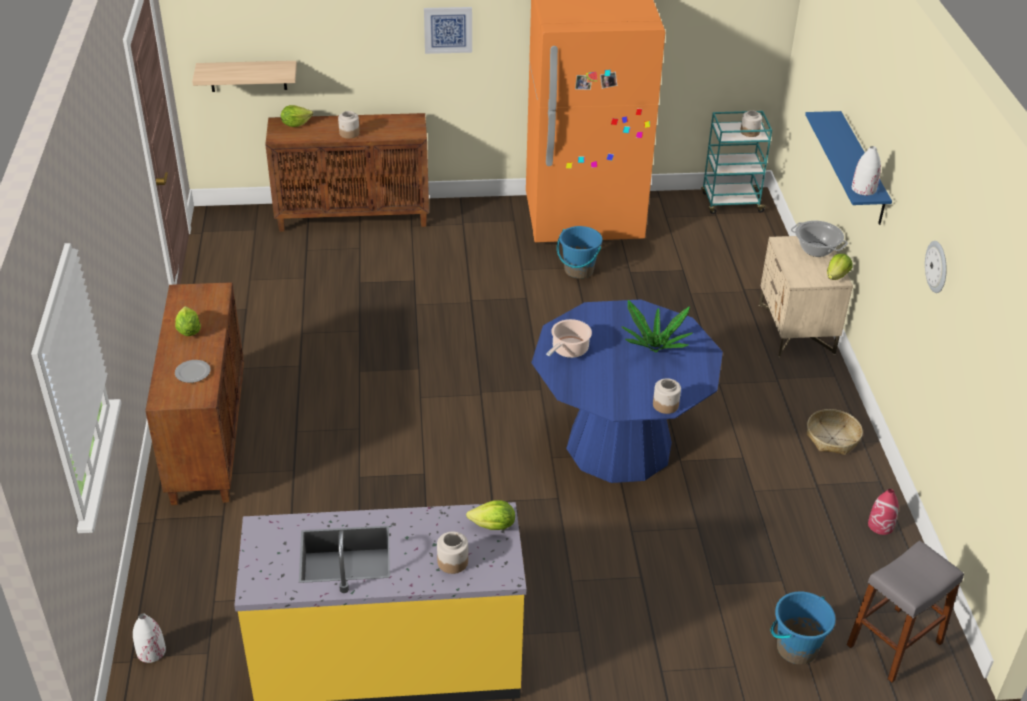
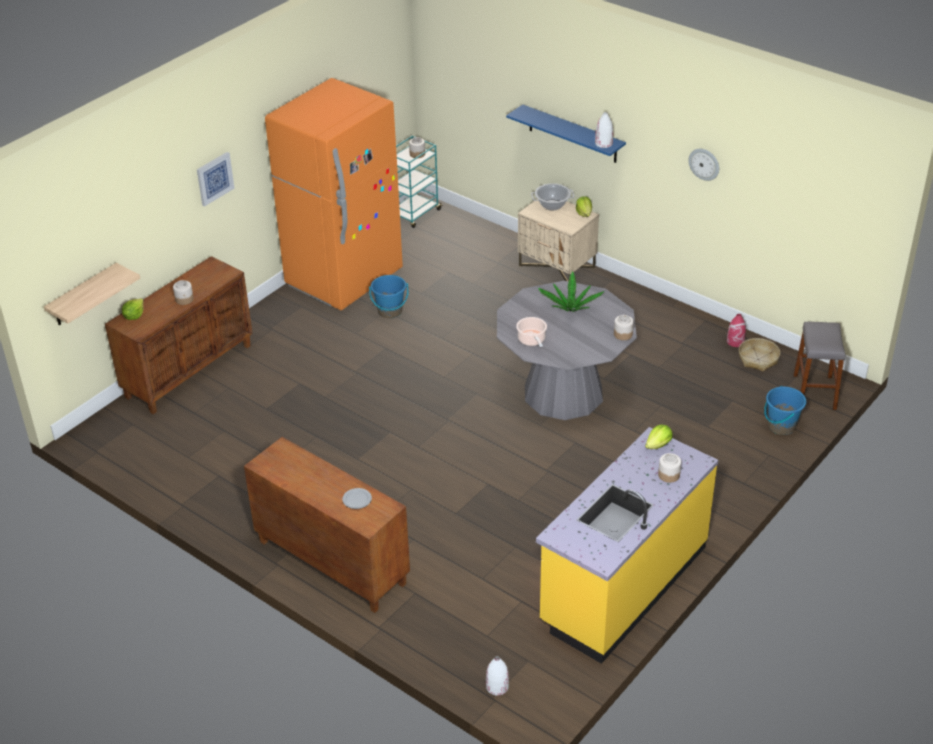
camera: 45 degrees left, 0 degrees up
lettuce [175,306,201,336] -> none
blue dining table [531,299,723,483] -> grey dining table [497,281,637,420]
basket [807,409,863,455] -> basket moved to [739,338,780,371]

